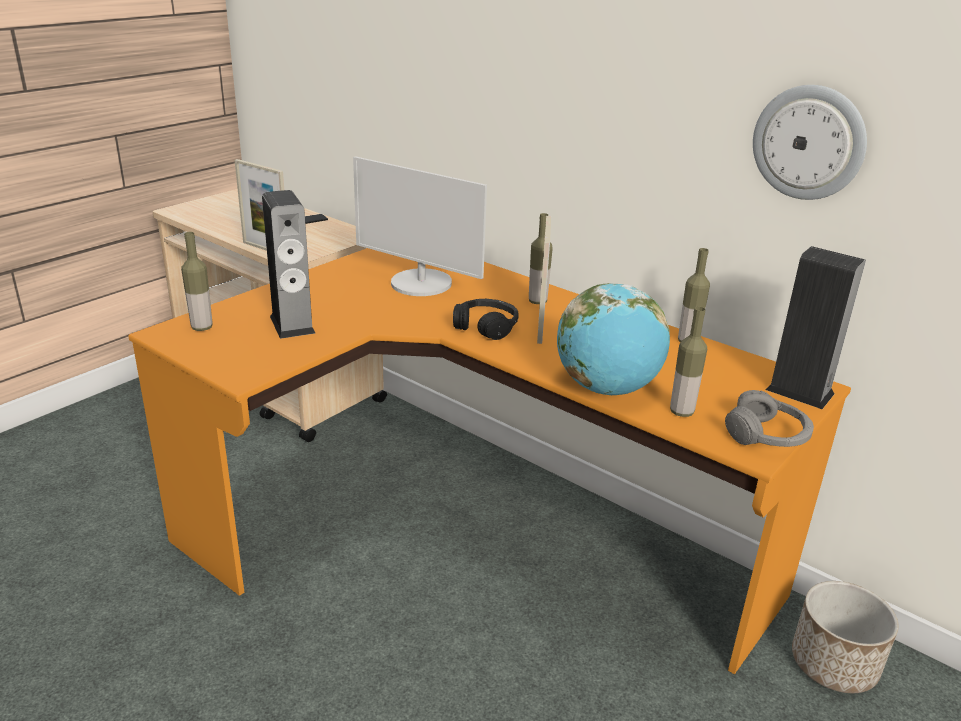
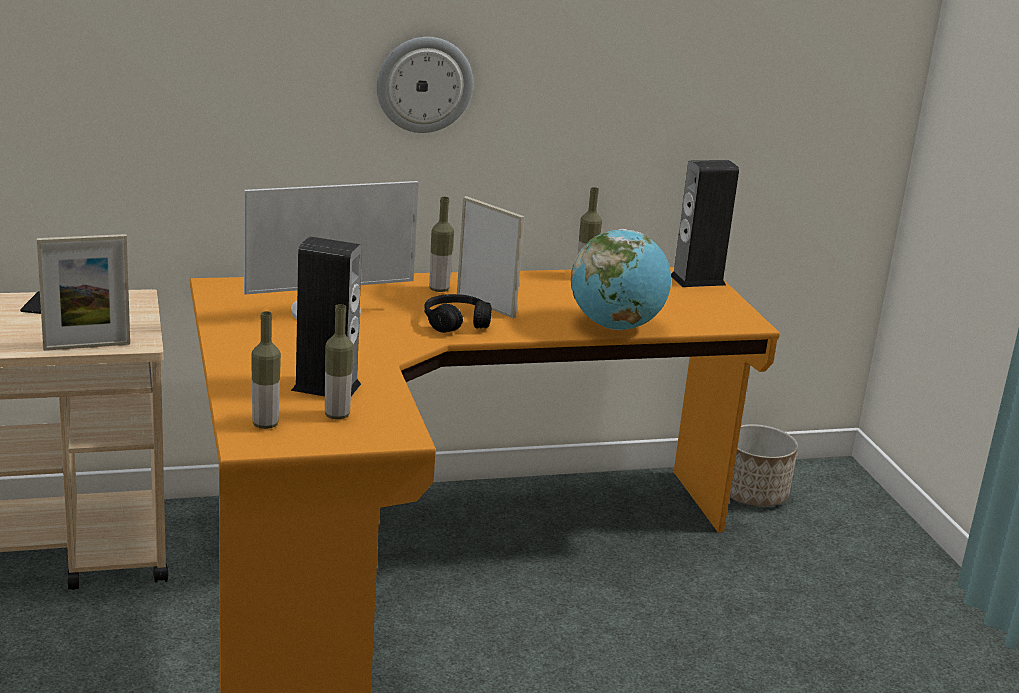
camera: 55 degrees left, 5 degrees down
bottle [670,307,707,417] -> bottle moved to [325,304,354,419]
grey headphones [725,390,814,447] -> none
wall clock [753,85,867,200] -> wall clock moved to [377,37,473,133]

